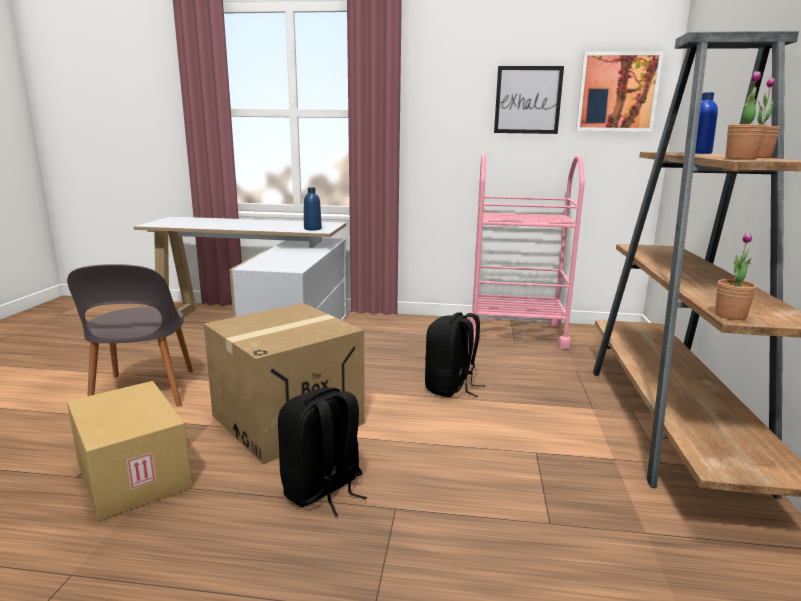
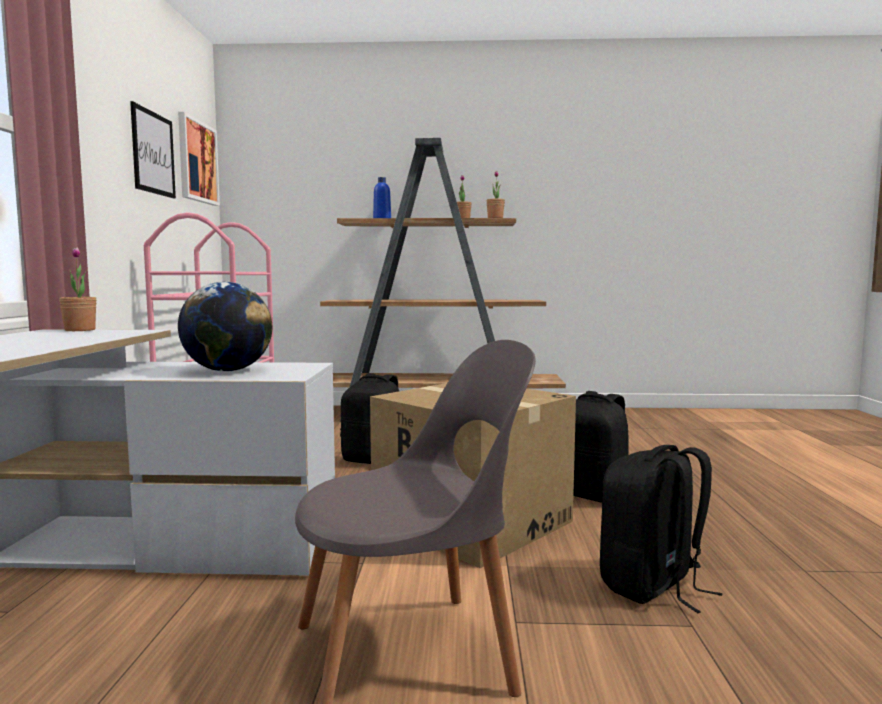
camera: 95 degrees left, 10 degrees down
cardboard box [67,381,192,521] -> black backpack [600,445,722,613]
blue bottle [304,187,322,230] -> none
potted plant [715,232,757,320] -> potted plant moved to [59,248,97,331]
none -> globe [178,282,272,371]

